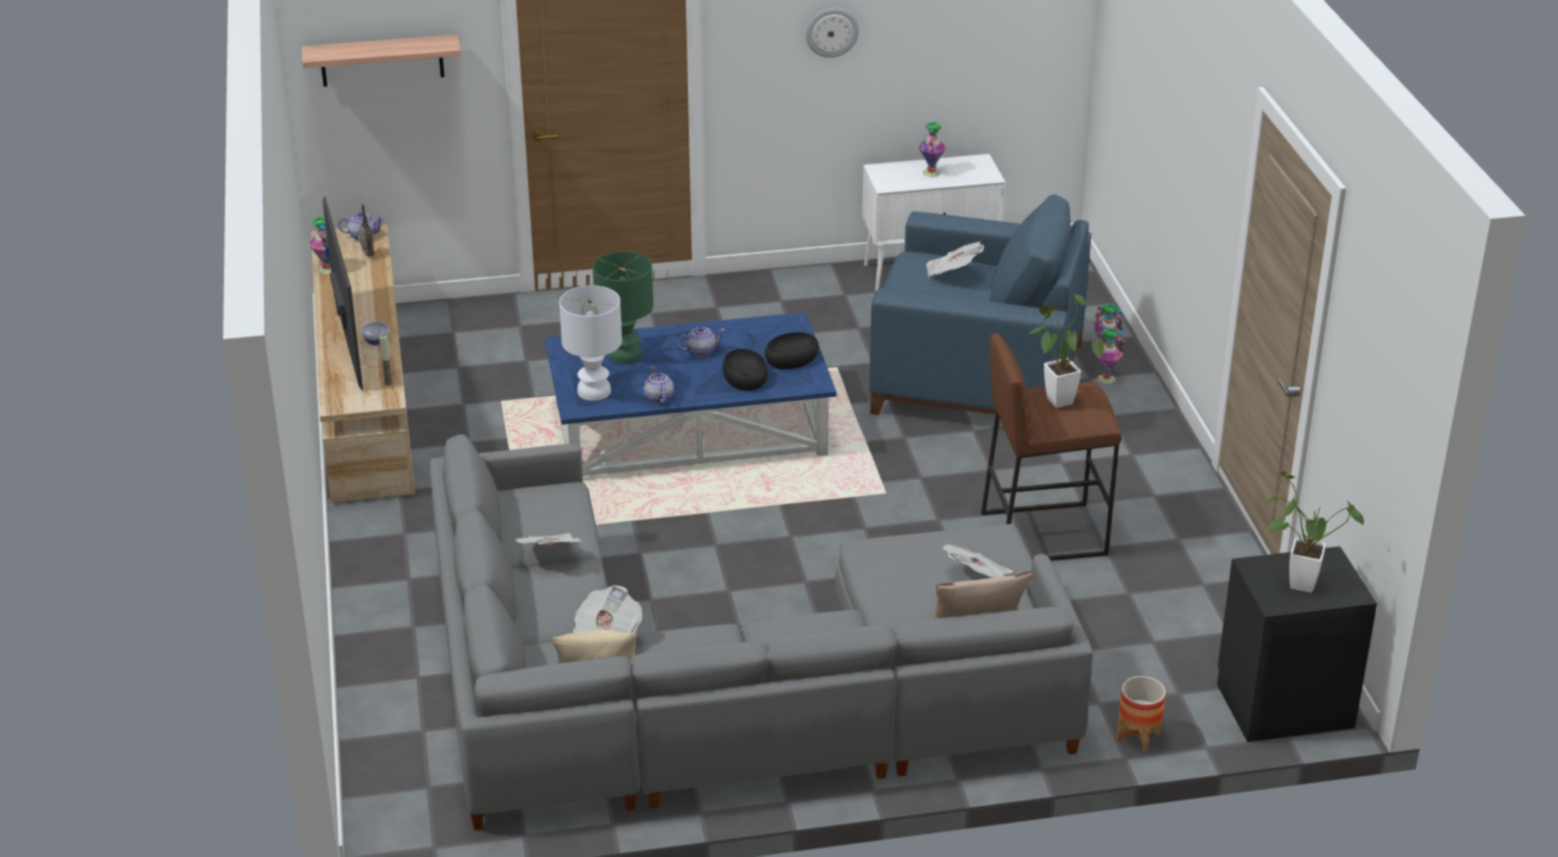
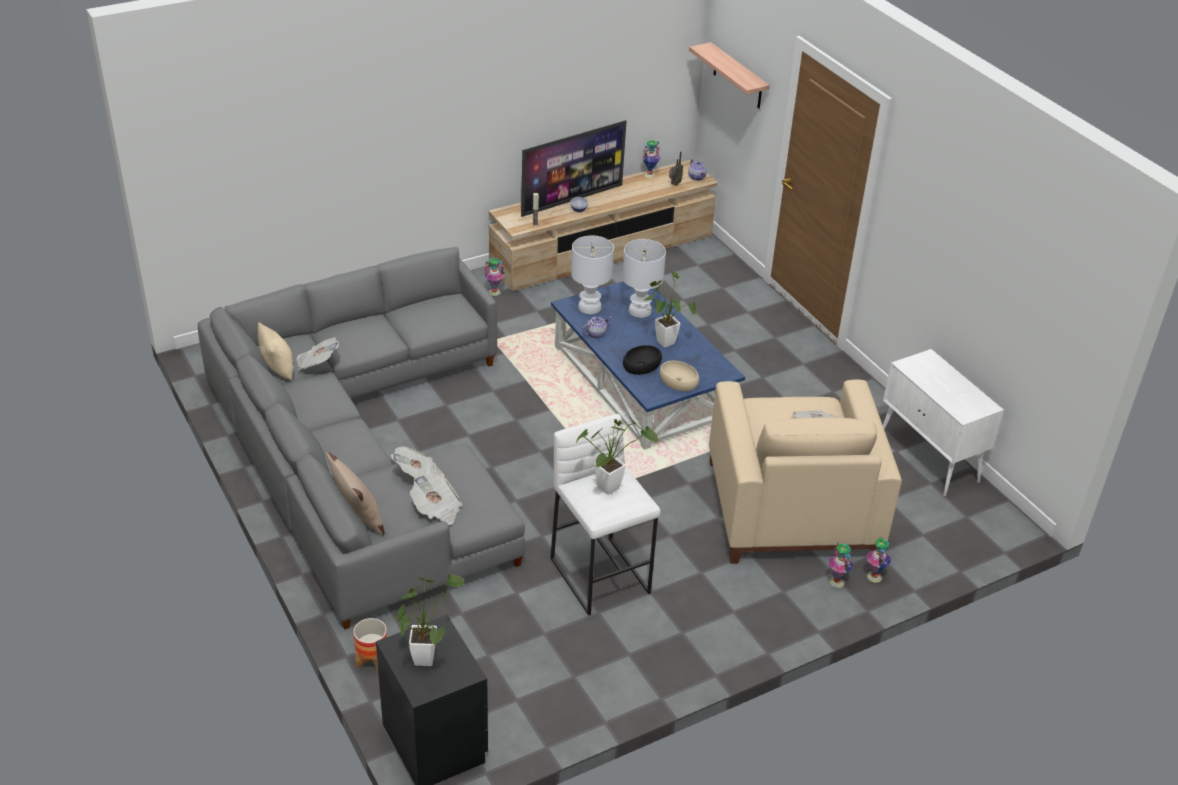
camera: 70 degrees right, 5 degrees up
newspaper [515,534,582,546] -> newspaper moved to [391,446,445,477]
green table lamp [593,251,653,364] -> white table lamp [622,239,666,318]
teapot [678,327,725,357] -> potted plant [644,272,696,348]
black bowl [765,332,819,369] -> beige bowl [659,361,699,391]
wall clock [806,8,859,58] -> none
blue armchair [869,194,1091,415] -> beige armchair [709,380,902,564]
vase [919,122,946,177] -> vase moved to [484,258,505,296]
brown stool [981,333,1121,561] -> white stool [550,414,661,616]

